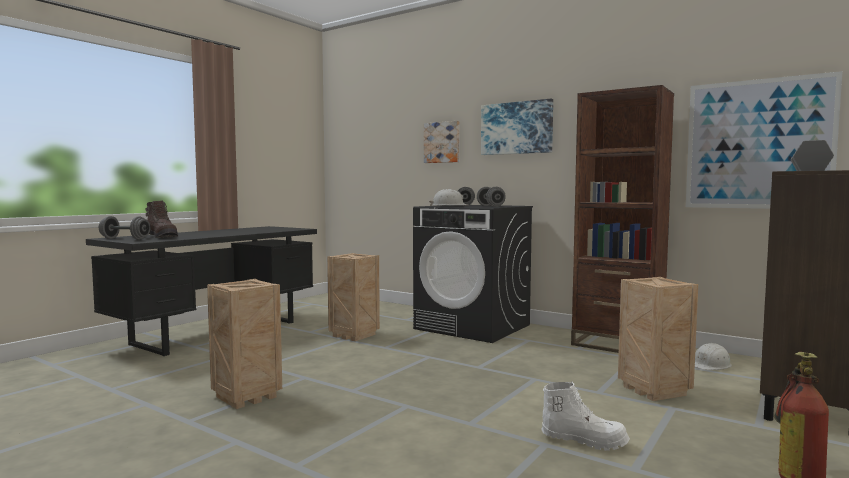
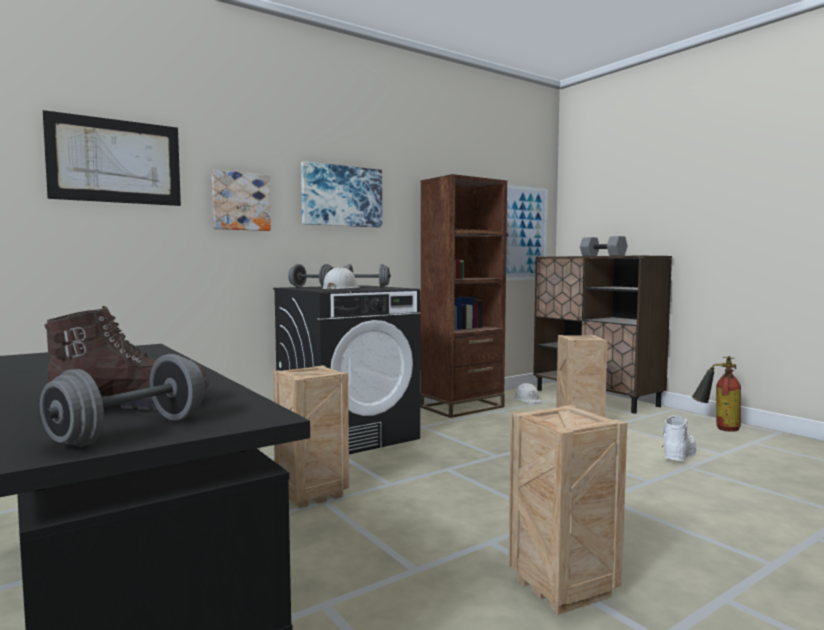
camera: 70 degrees left, 0 degrees up
none -> picture [43,110,181,206]

